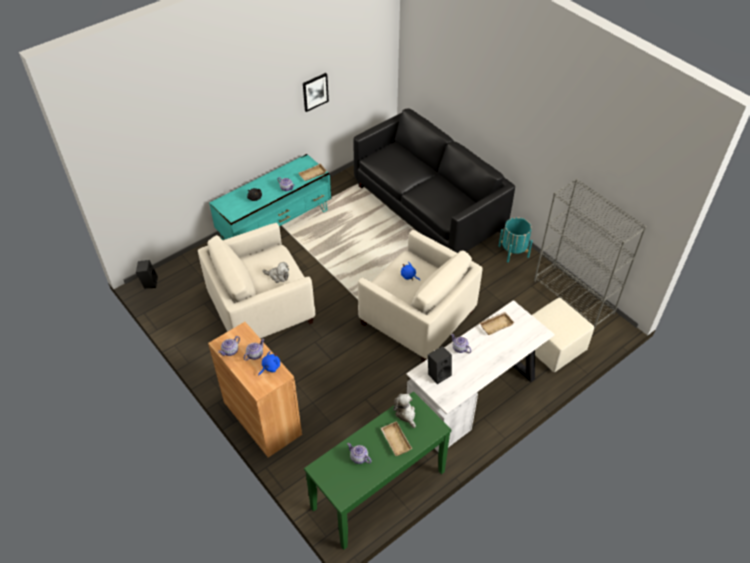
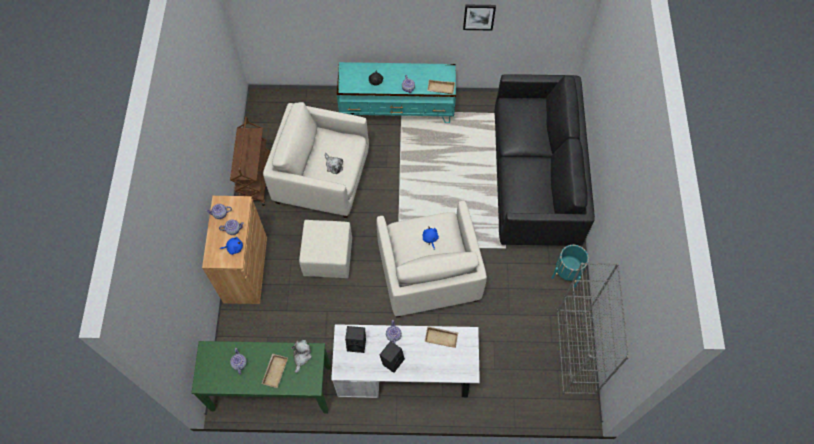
camera: 40 degrees right, 15 degrees up
black speaker [136,260,158,289] -> black speaker moved to [380,341,405,373]
beige ottoman [532,298,594,372] -> beige ottoman moved to [299,220,352,278]
none -> brown cart [230,117,270,206]

